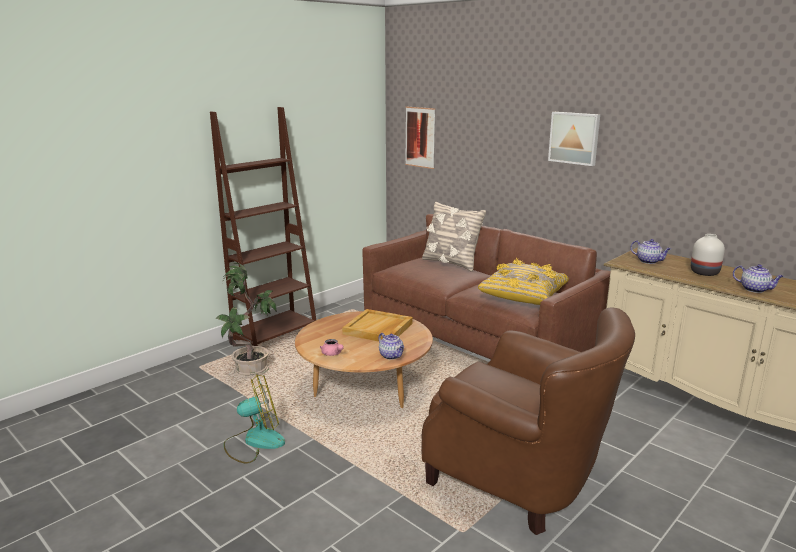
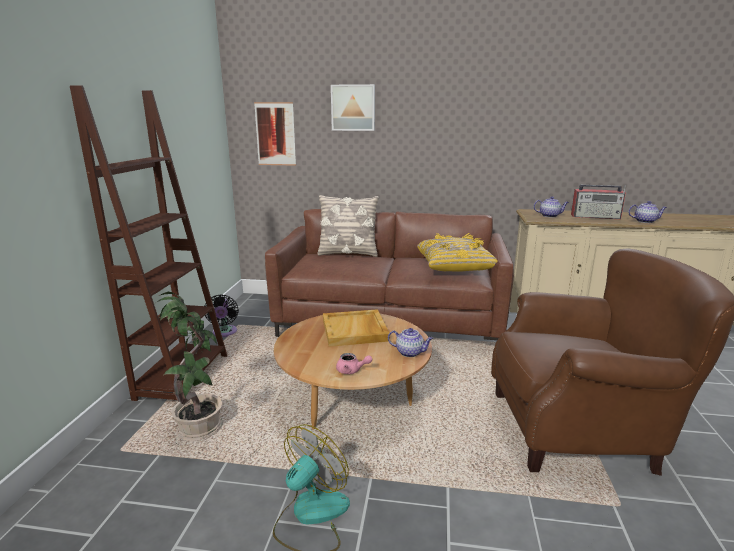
camera: 35 degrees left, 0 degrees up
picture [548,112,600,166] -> picture moved to [331,84,375,131]
white vase [691,234,725,276] -> radio [571,185,626,219]
none -> black fan [205,294,239,337]

